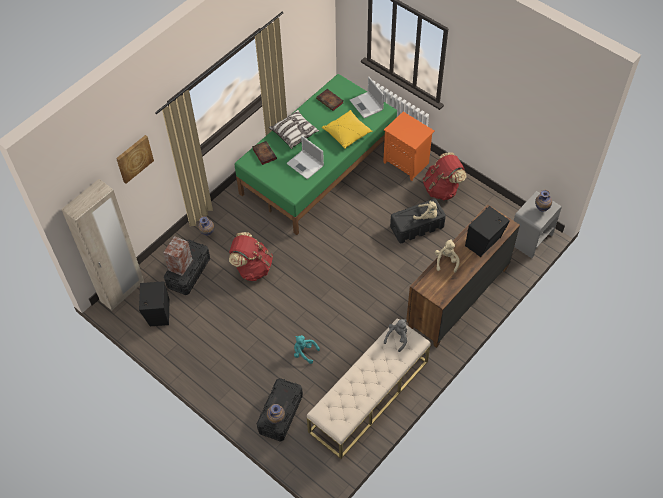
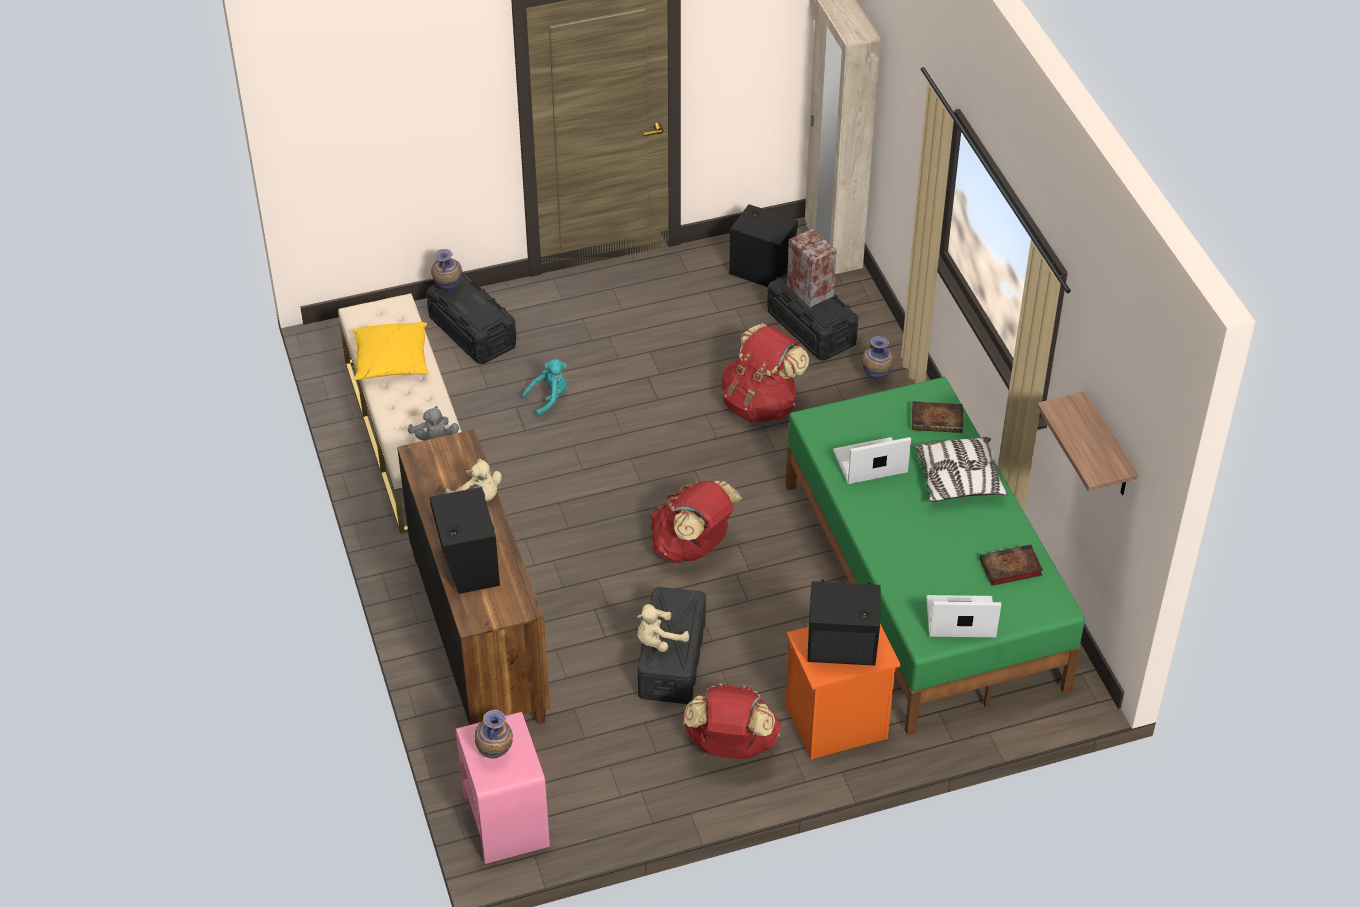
camera: 120 degrees right, 10 degrees down
picture [116,135,154,184] -> none
yellow pillow [322,110,372,149] -> yellow pillow moved to [352,322,429,380]
grey nightstand [514,191,562,258] -> pink nightstand [455,712,550,864]
none -> red backpack [650,481,742,563]
none -> black speaker [807,579,881,666]
none -> shelf [1037,391,1138,495]

